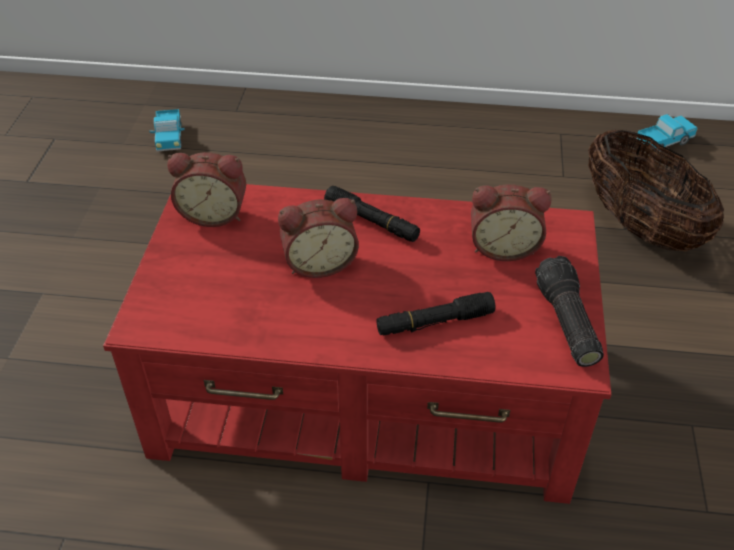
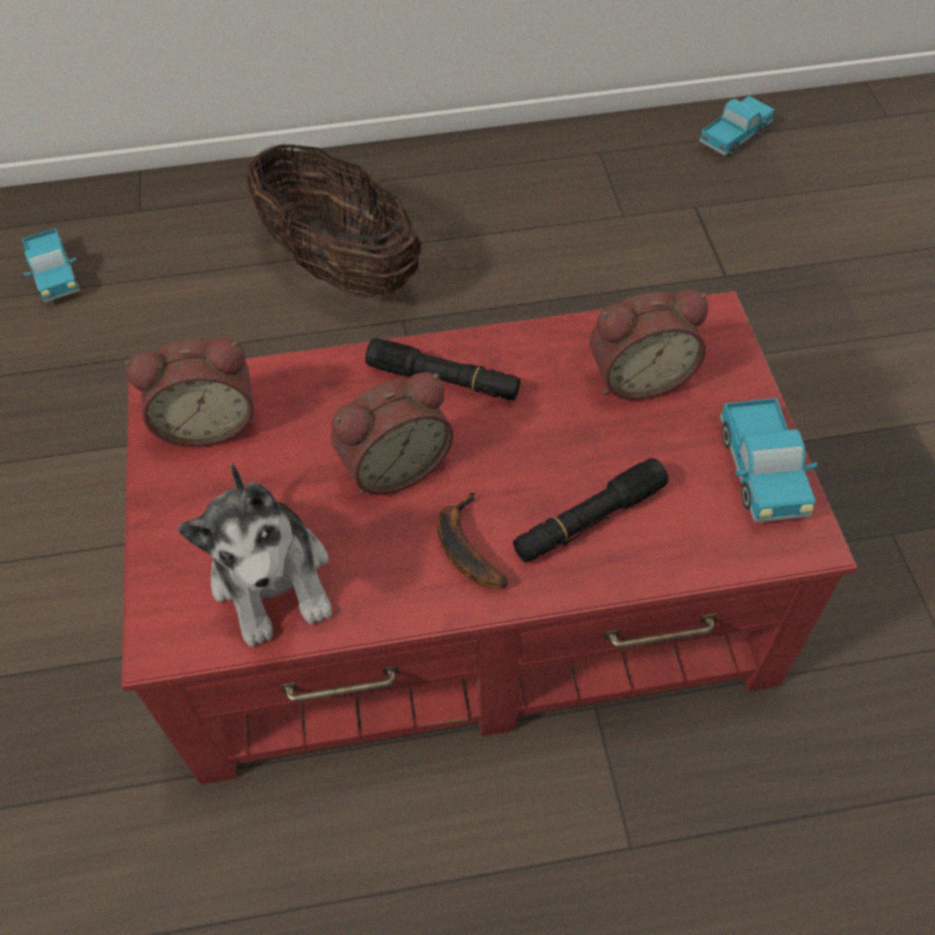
camera: 15 degrees left, 10 degrees up
flashlight [535,256,604,367] -> toy truck [720,398,817,523]
basket [588,129,724,252] -> basket moved to [247,143,421,297]
none -> plush toy [177,462,332,647]
none -> banana [437,491,508,589]

